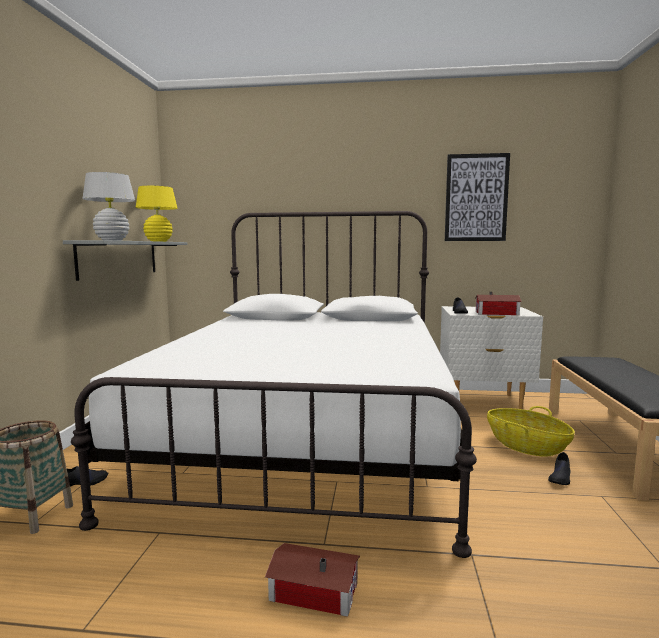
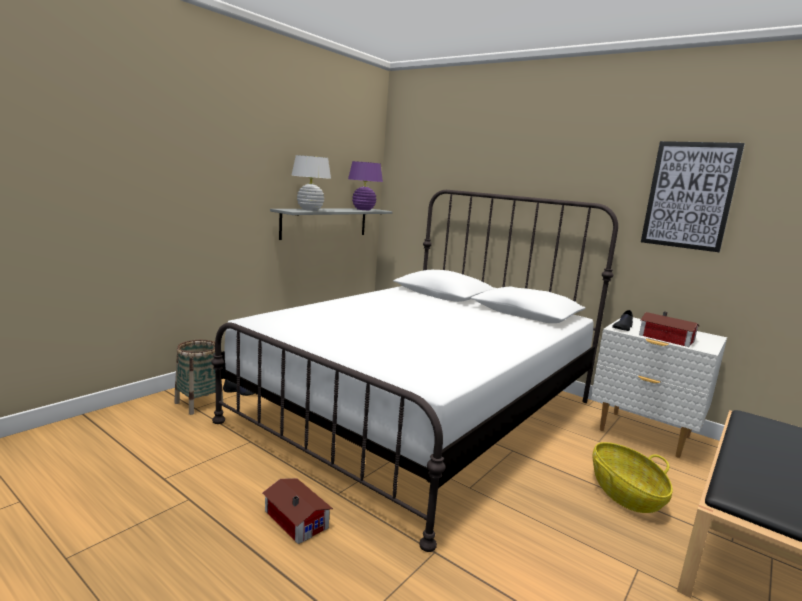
camera: 30 degrees right, 5 degrees up
yellow table lamp [135,186,178,242] -> purple table lamp [348,161,383,210]
black shoe [548,452,571,485] -> none

